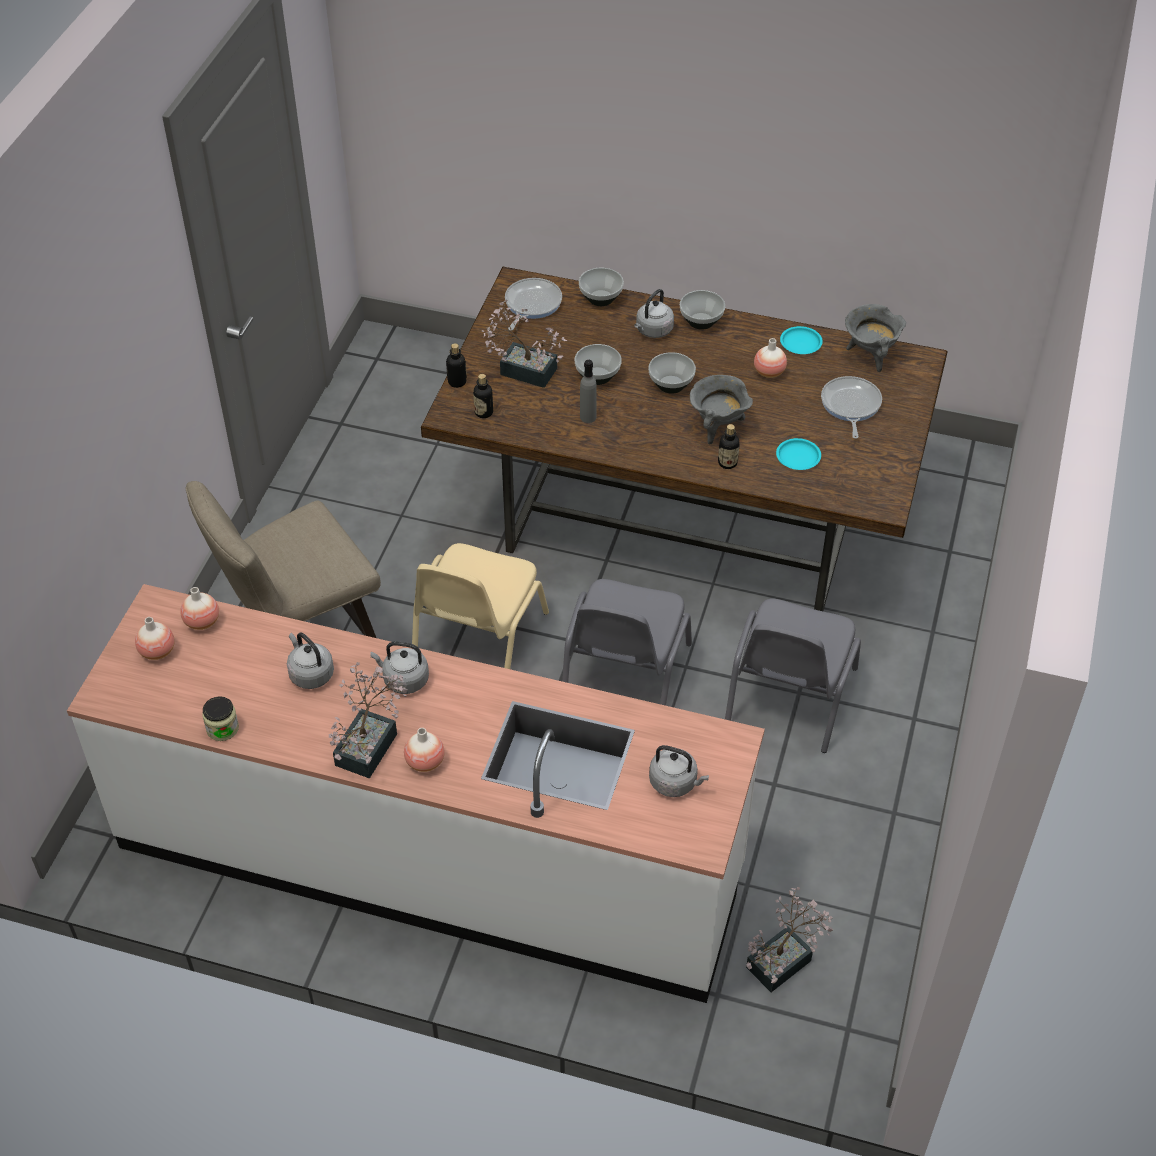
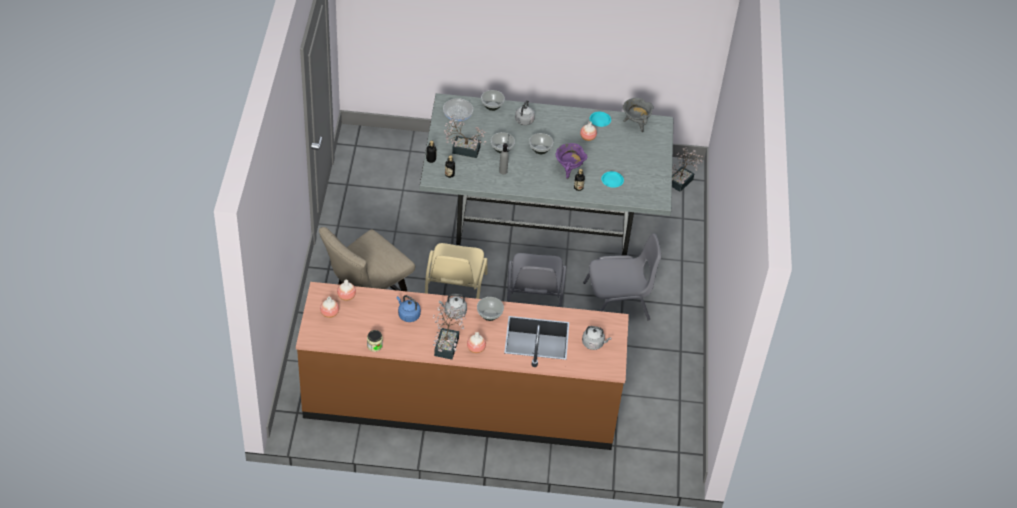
camera: 15 degrees left, 0 degrees up
white counter [67,584,765,1003] -> brown counter [296,282,629,450]
grey kettle [287,633,334,689] -> blue kettle [397,295,421,322]
brown dining table [421,267,947,611] -> grey dining table [419,93,673,256]
bowl [680,290,725,330] -> bowl moved to [477,297,504,321]
grey cooking pot [690,375,753,444] -> purple cooking pot [556,143,588,179]
grey chair [725,598,861,753] -> grey chair turned 105 degrees counterclockwise [583,233,661,321]
potted plant [746,887,833,992] -> potted plant moved to [672,147,703,192]
frying pan [821,376,882,439] -> none

